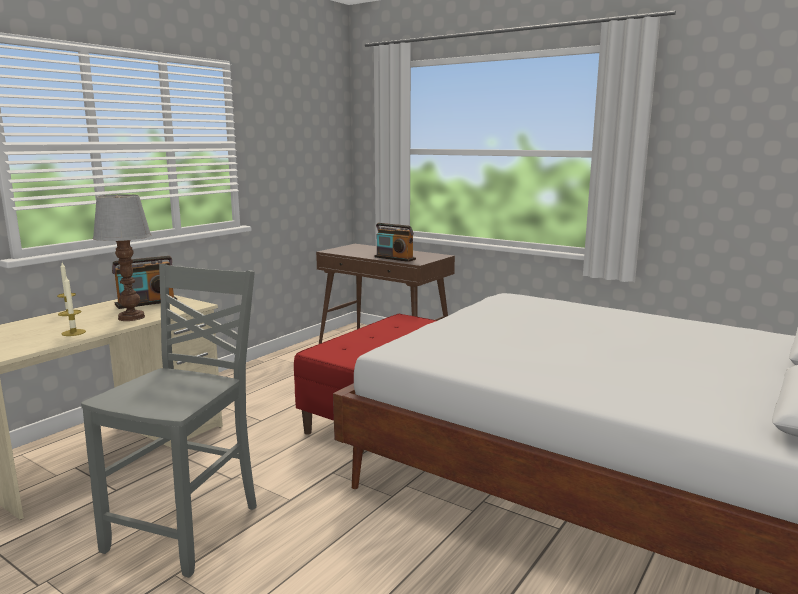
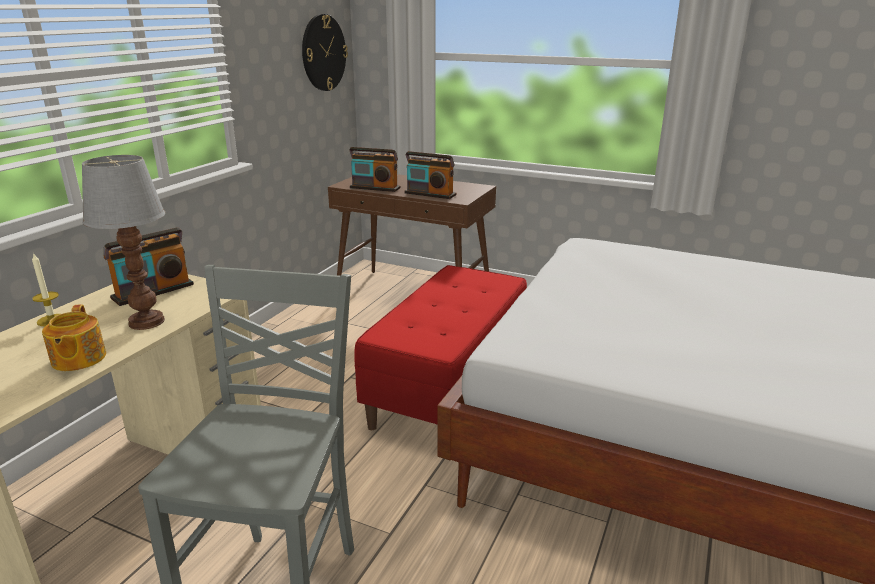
camera: 10 degrees left, 10 degrees up
candle [61,277,86,336] -> teapot [42,304,106,371]
none -> wall clock [302,14,348,91]
none -> radio [349,147,401,192]

